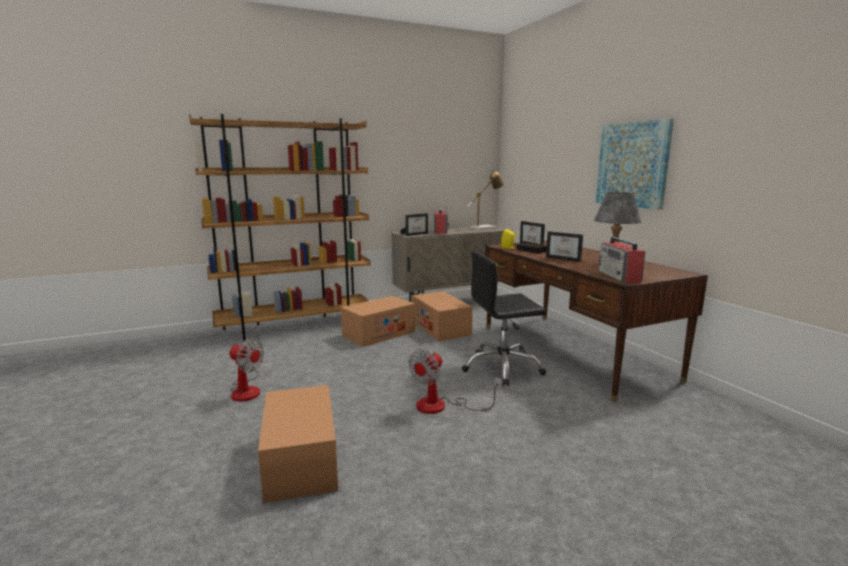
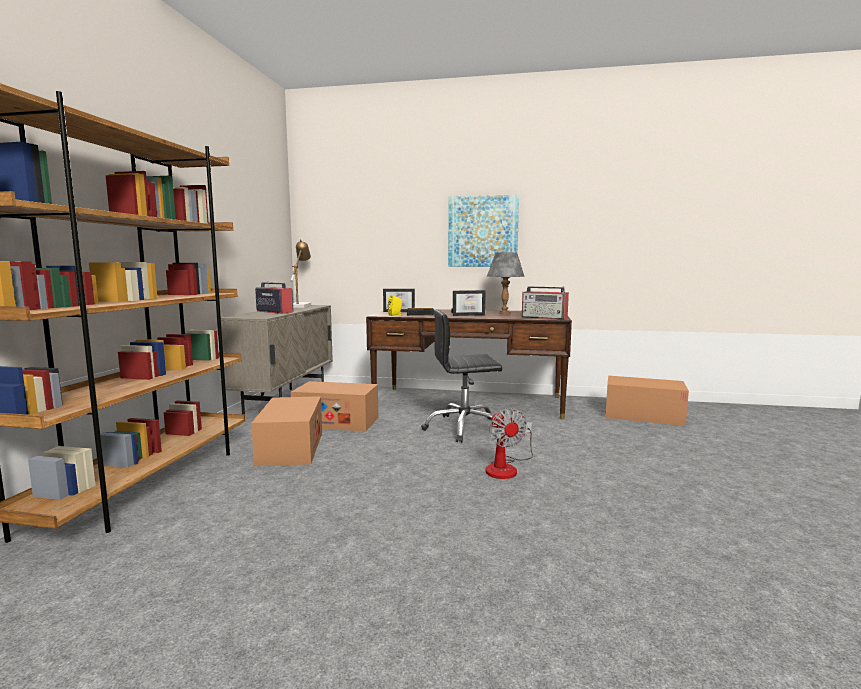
camera: 55 degrees left, 5 degrees down
fan [229,338,264,401] -> none
cardboard box [258,385,338,503] -> cardboard box moved to [606,376,689,426]
picture frame [400,213,428,236] -> none
black office chair [462,251,546,386] -> black office chair turned 60 degrees clockwise [421,309,502,443]

